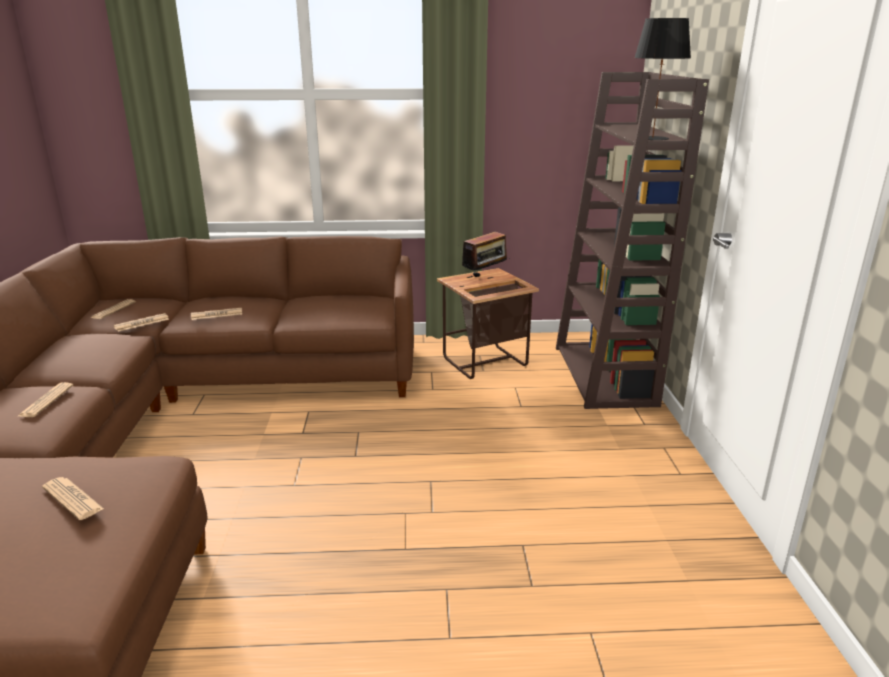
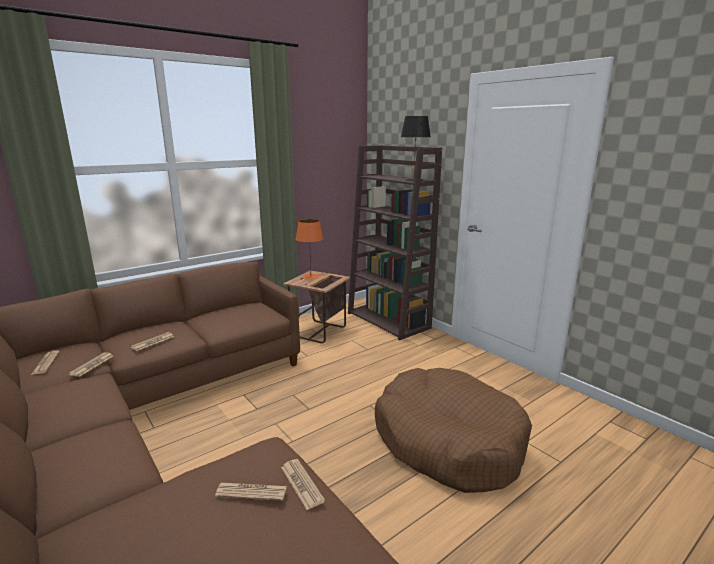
camera: 35 degrees left, 5 degrees down
newspaper [18,382,73,417] -> newspaper moved to [281,459,325,510]
radio [462,229,510,277] -> orange table lamp [296,219,323,279]
none -> brown dog bed [375,368,532,493]

